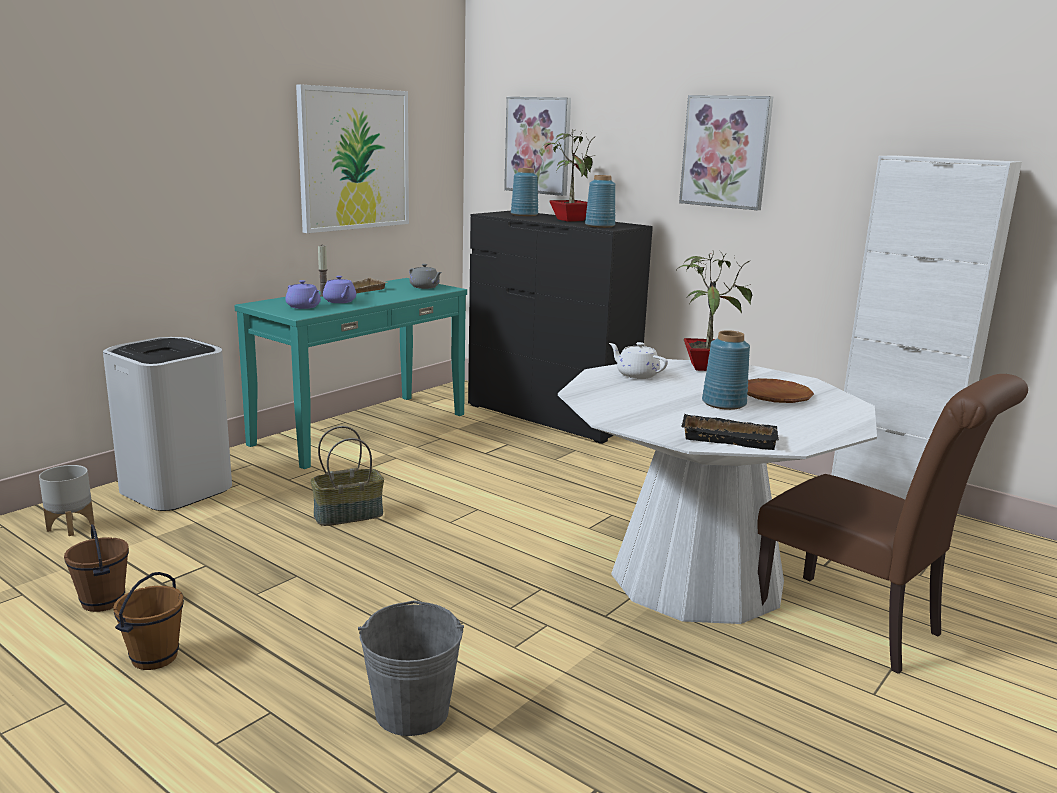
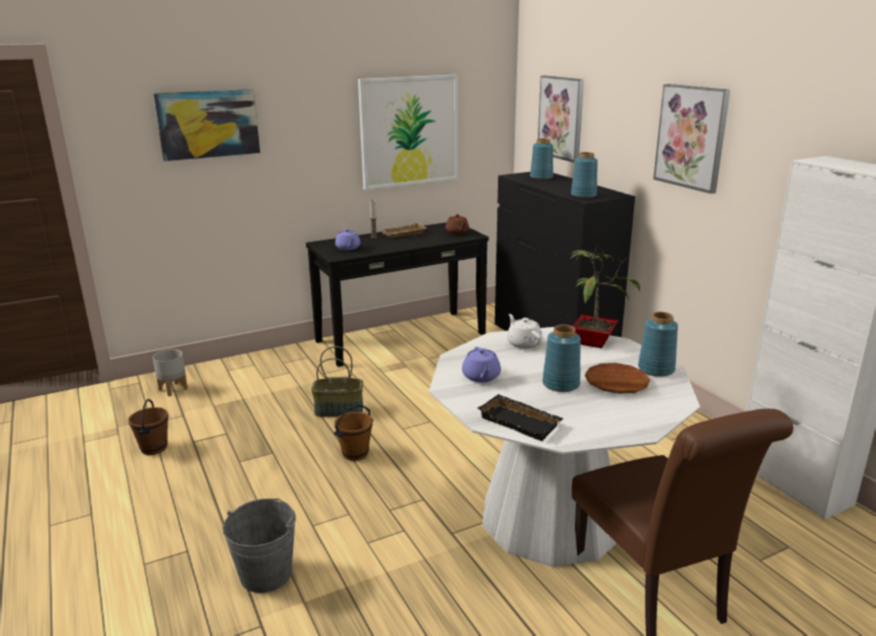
camera: 25 degrees right, 5 degrees up
white trash can [103,337,232,511] -> none
brown bucket [113,572,184,670] -> brown bucket moved to [334,405,373,461]
turquoise console table [234,278,467,469] -> black console table [306,222,489,367]
purple teapot [323,276,356,303] -> purple teapot moved to [462,347,501,383]
grey teapot [409,264,442,289] -> brown teapot [446,214,469,235]
potted plant [541,129,595,222] -> none
none -> picture [153,89,260,161]
none -> blue vase [638,312,678,377]

